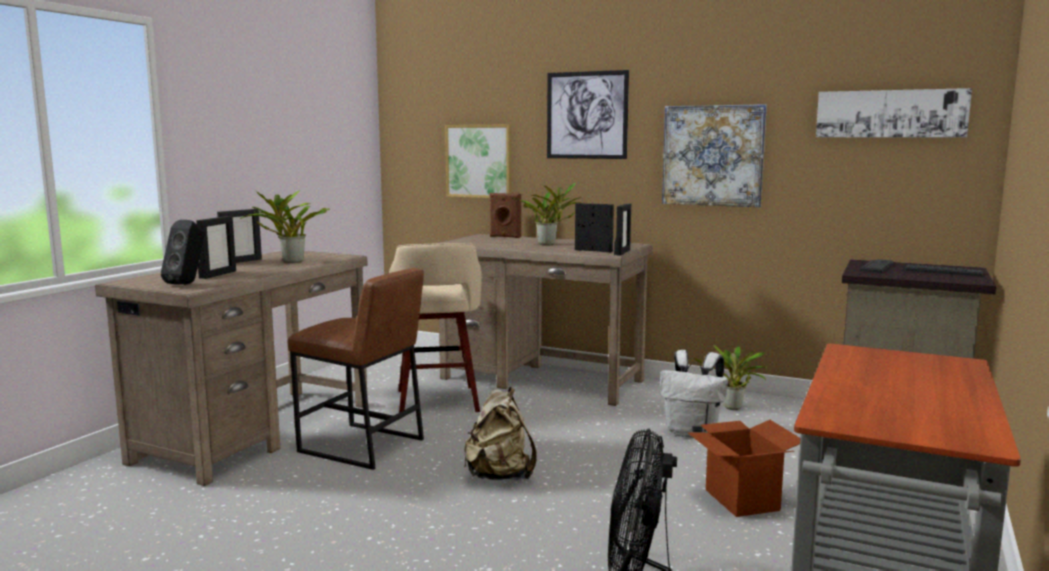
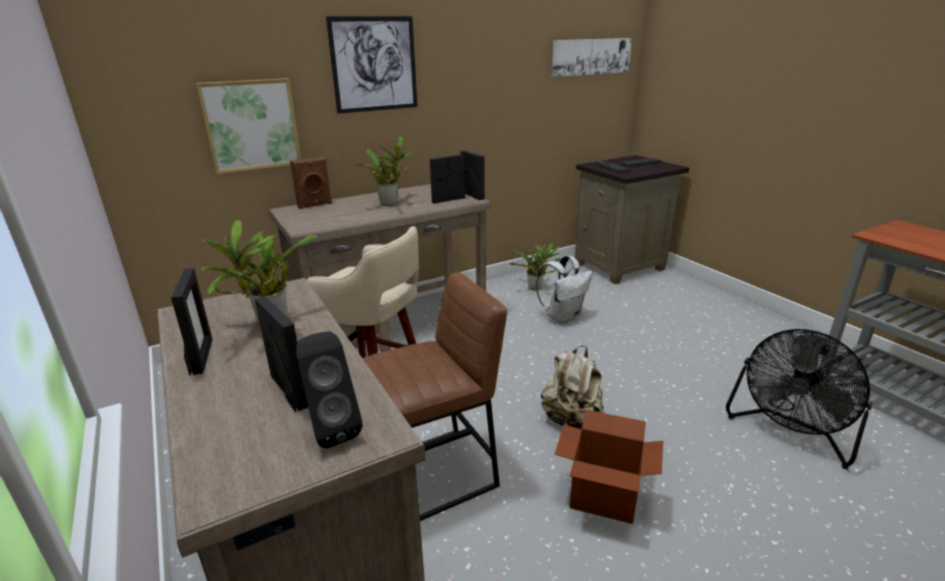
camera: 55 degrees left, 15 degrees up
picture [662,104,767,207] -> none
cardboard box [688,420,801,517] -> cardboard box moved to [555,410,663,524]

